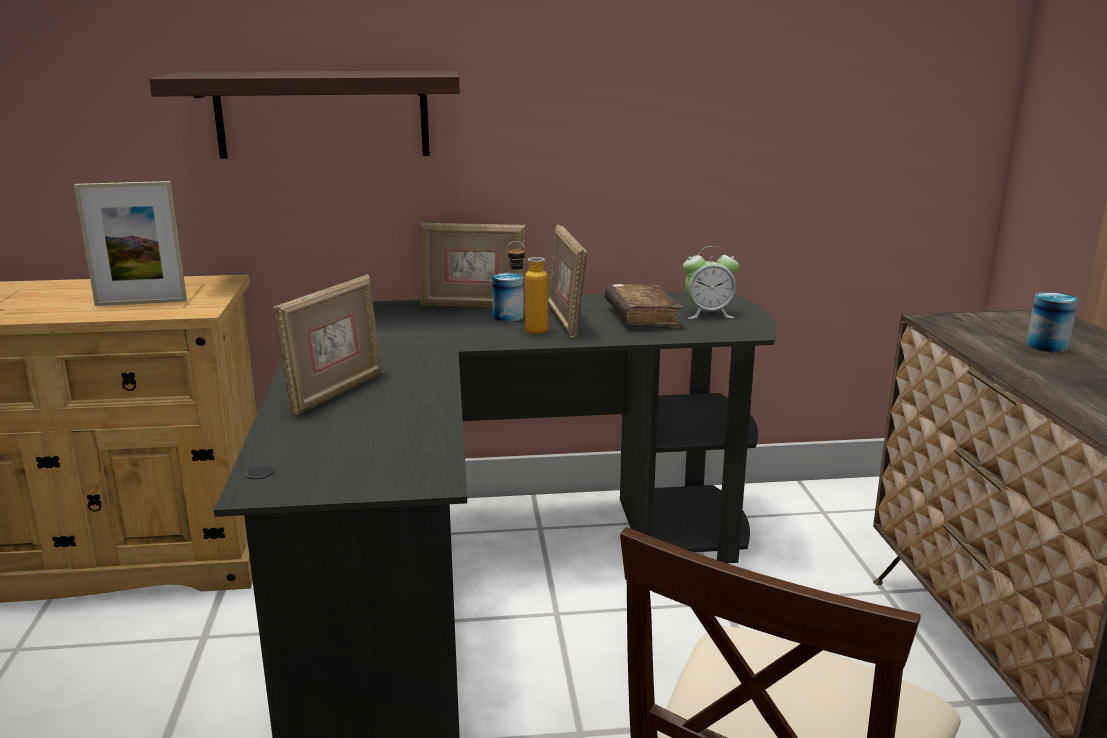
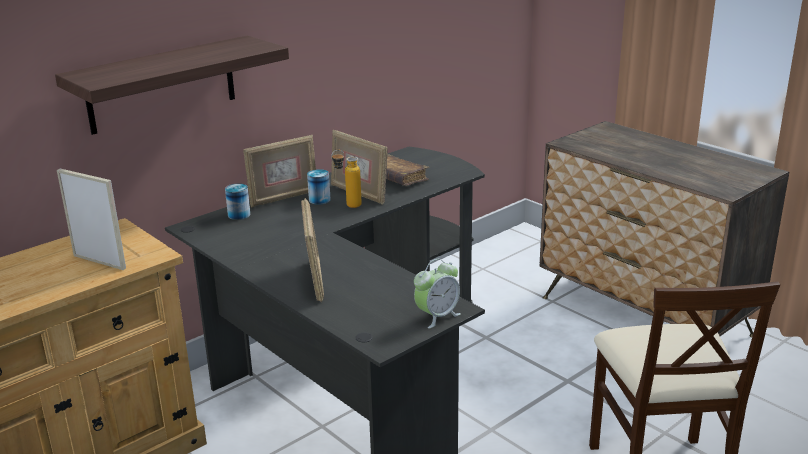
camera: 35 degrees left, 5 degrees up
picture frame [74,181,187,306] -> picture frame turned 105 degrees counterclockwise [57,169,126,270]
alarm clock [683,246,739,319] -> alarm clock moved to [414,259,461,328]
can [1026,292,1078,353] -> can moved to [225,183,250,220]

